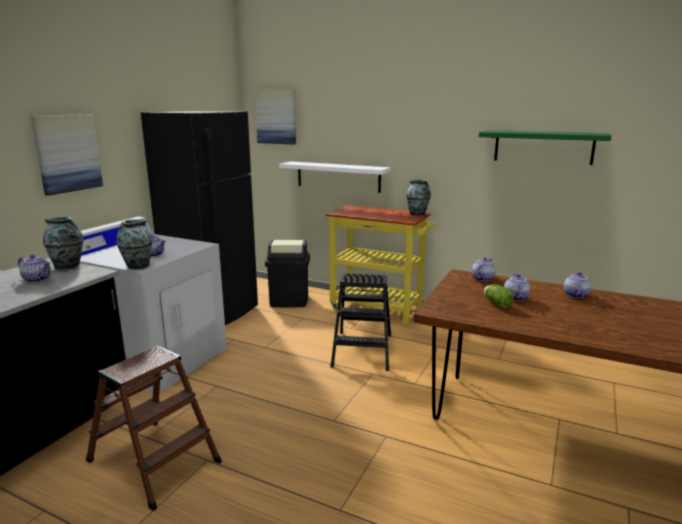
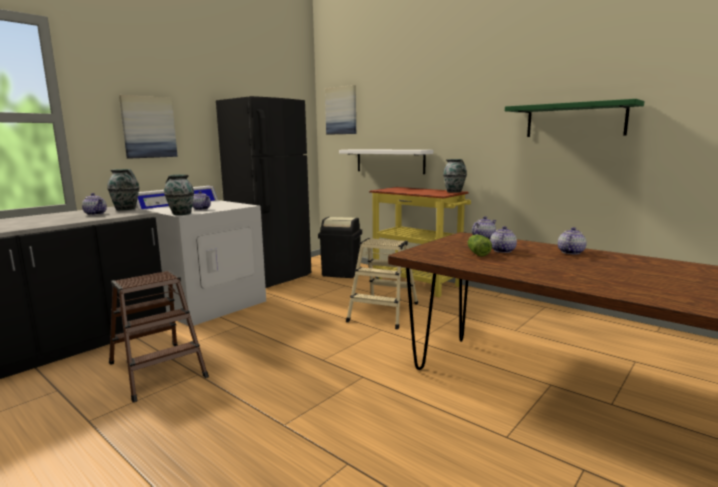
camera: 15 degrees right, 5 degrees down
black step ladder [330,273,391,371] -> beige step ladder [346,238,418,330]

